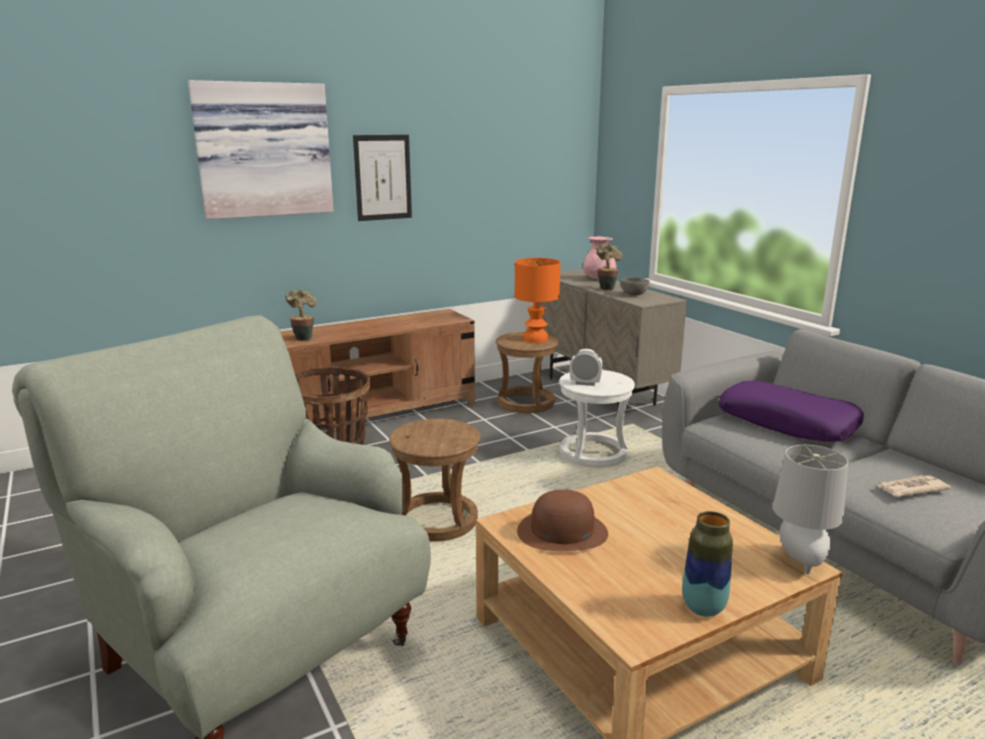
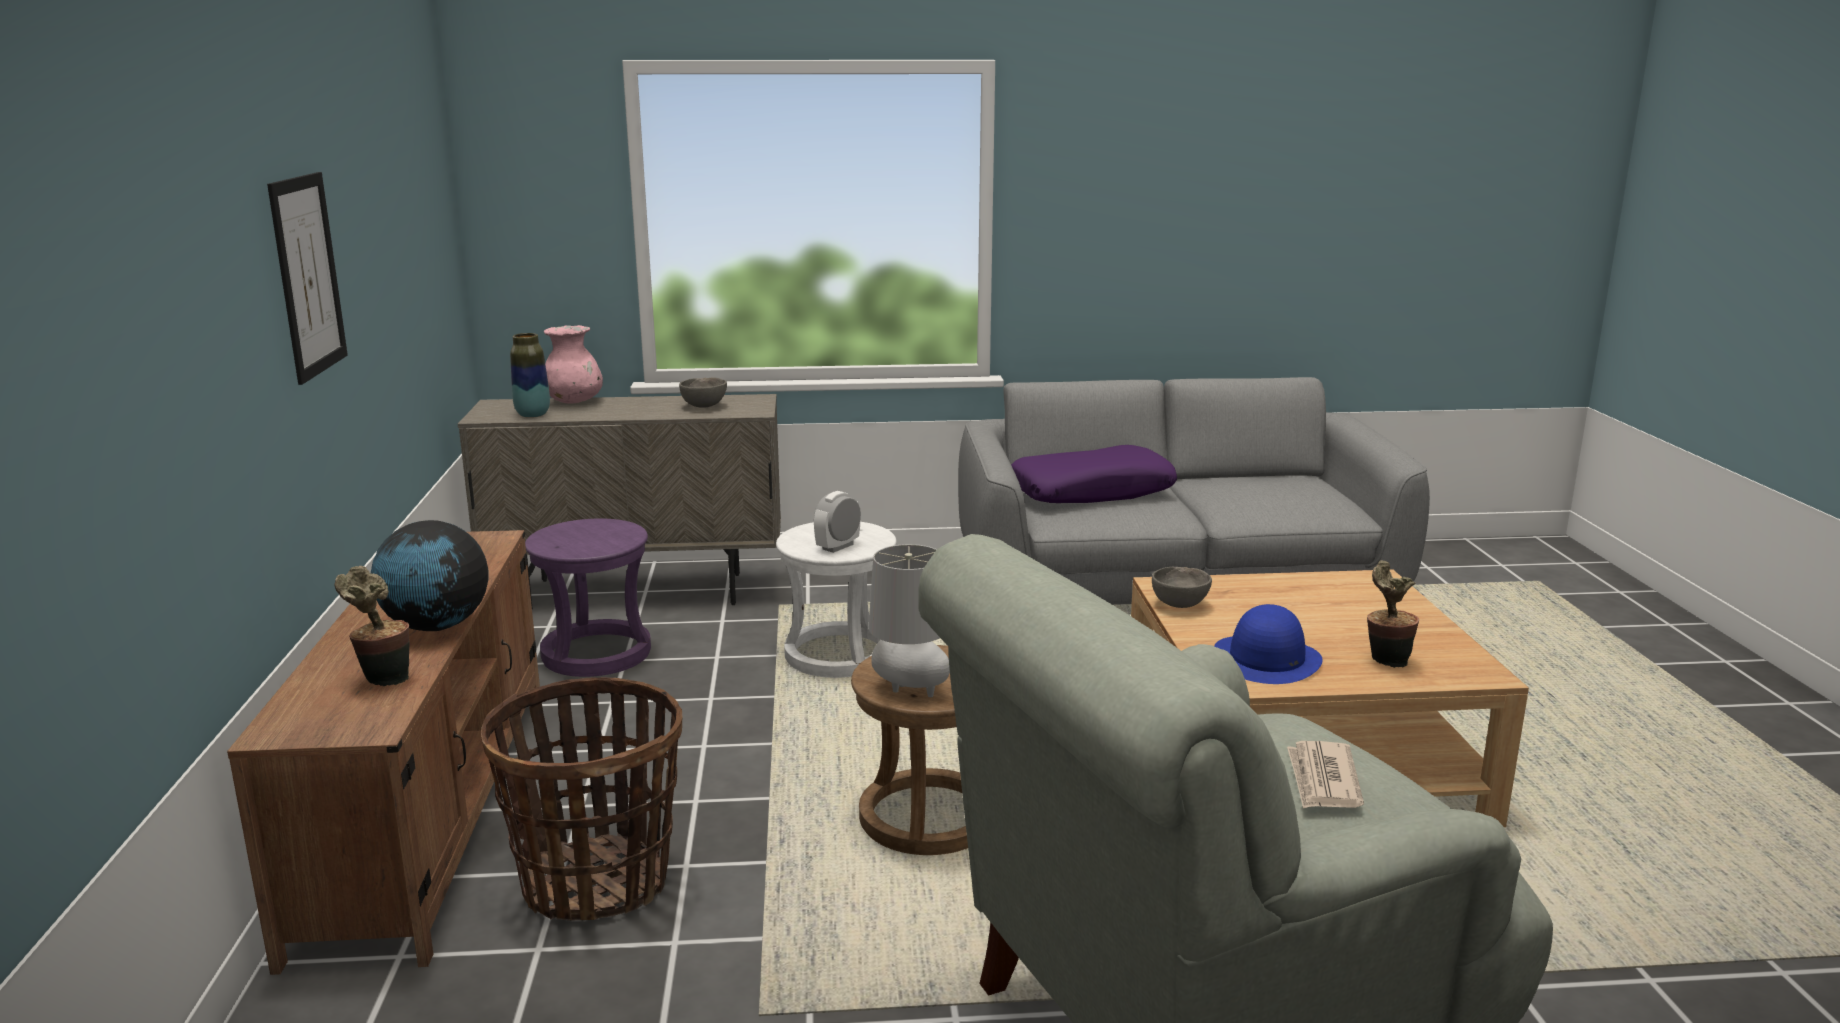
camera: 65 degrees left, 0 degrees up
picture [188,80,334,219] -> none
brown stool [496,332,559,413] -> purple stool [525,518,651,677]
orange table lamp [515,258,560,343] -> none
brown hat [517,489,608,551] -> blue hat [1214,604,1323,684]
potted plant [596,244,622,291] -> potted plant moved to [1367,560,1419,668]
vase [682,511,733,617] -> vase moved to [510,333,550,418]
grey table lamp [773,445,848,574] -> grey table lamp moved to [869,544,950,697]
newspaper [874,475,952,497] -> newspaper moved to [1287,741,1364,809]
none -> globe [371,520,488,631]
none -> grey bowl [1152,567,1212,608]

